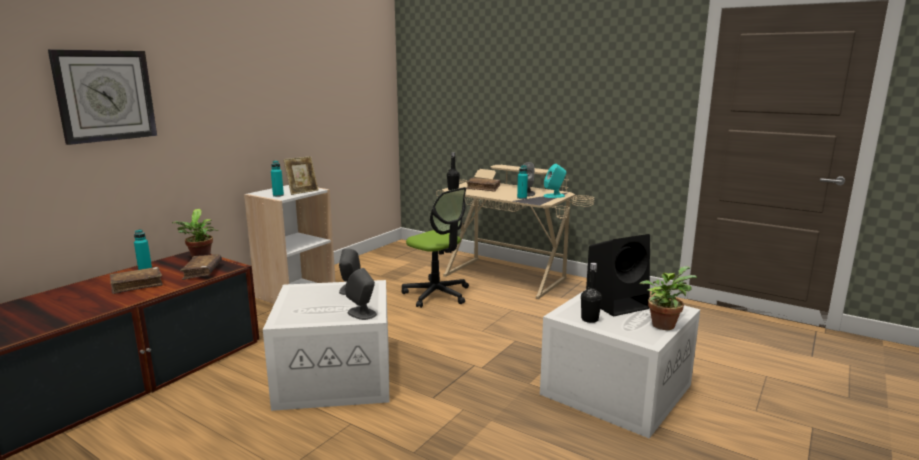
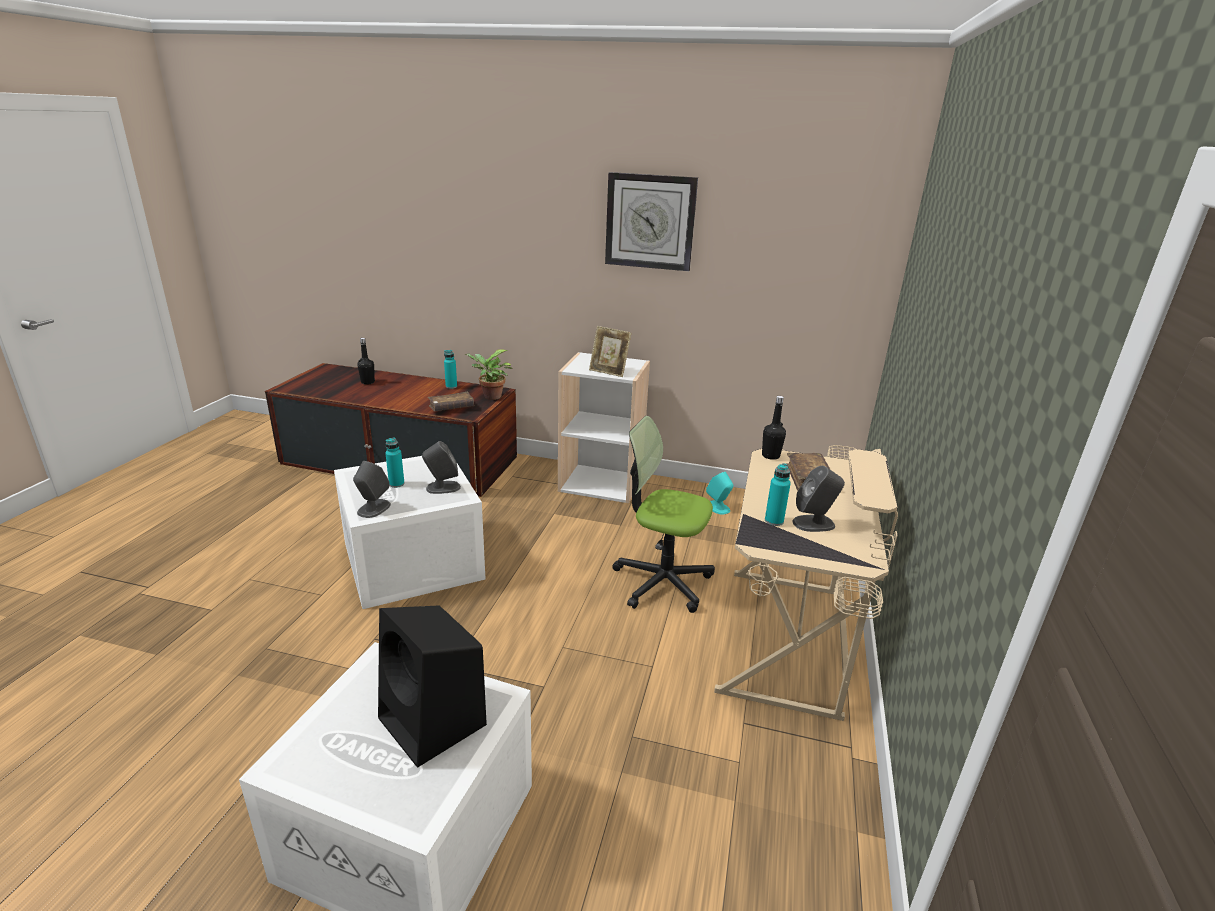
camera: 70 degrees right, 10 degrees up
wall clock [48,49,157,145] -> wall clock moved to [605,172,698,271]
brown book [110,267,163,294] -> none
turquoise bottle [271,161,284,197] -> turquoise bottle moved to [385,437,405,488]
office chair [402,187,469,308] -> office chair turned 90 degrees clockwise [613,416,715,613]
turquoise speaker [544,164,567,198] -> turquoise speaker moved to [706,472,733,515]
black bottle [581,263,602,323] -> black bottle moved to [357,338,375,385]
potted plant [639,266,697,330] -> none

